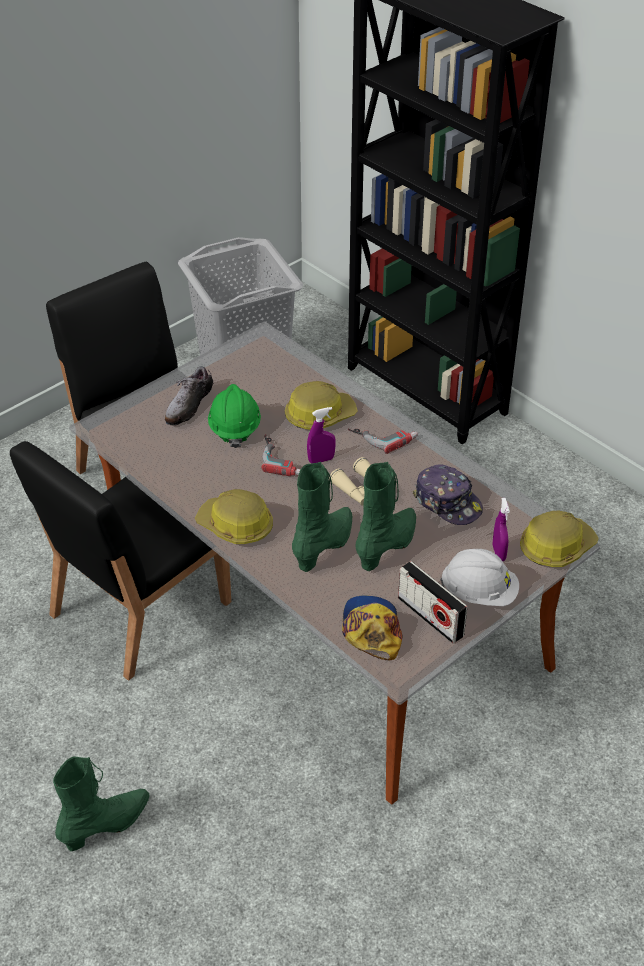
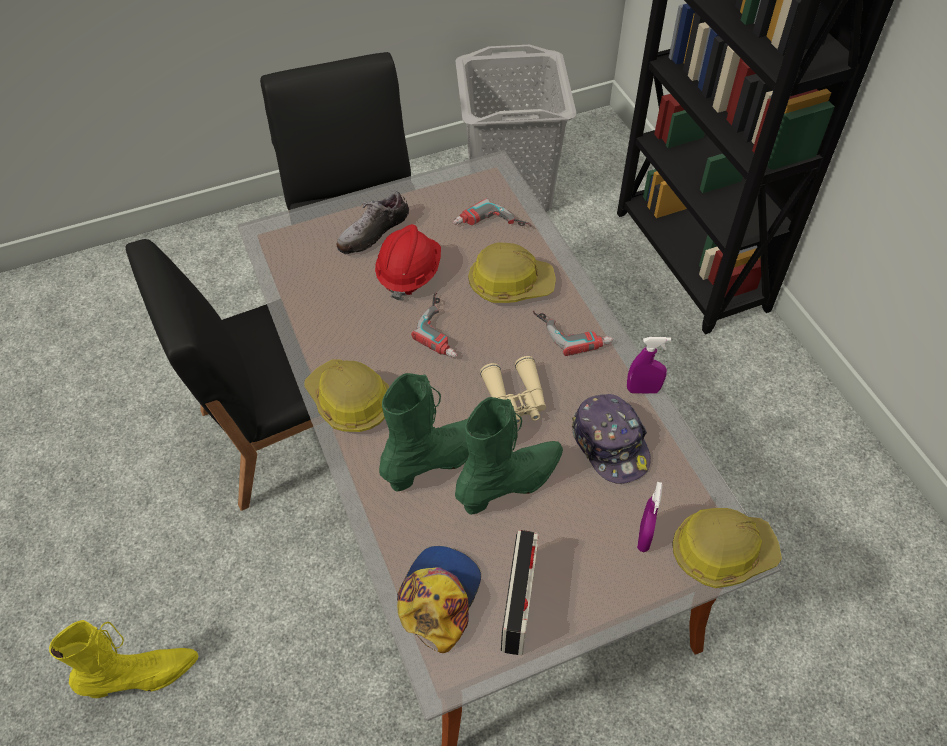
camera: 20 degrees right, 10 degrees up
green boot [53,756,150,851] -> yellow boot [49,620,198,698]
green hard hat [208,384,261,448] -> red hard hat [375,224,441,300]
purple spray bottle [307,407,336,463] -> purple spray bottle moved to [627,337,671,394]
radio [398,561,467,644] -> radio turned 150 degrees counterclockwise [501,530,539,655]
white hard hat [440,549,519,606] -> none
none -> power drill [453,198,532,226]

